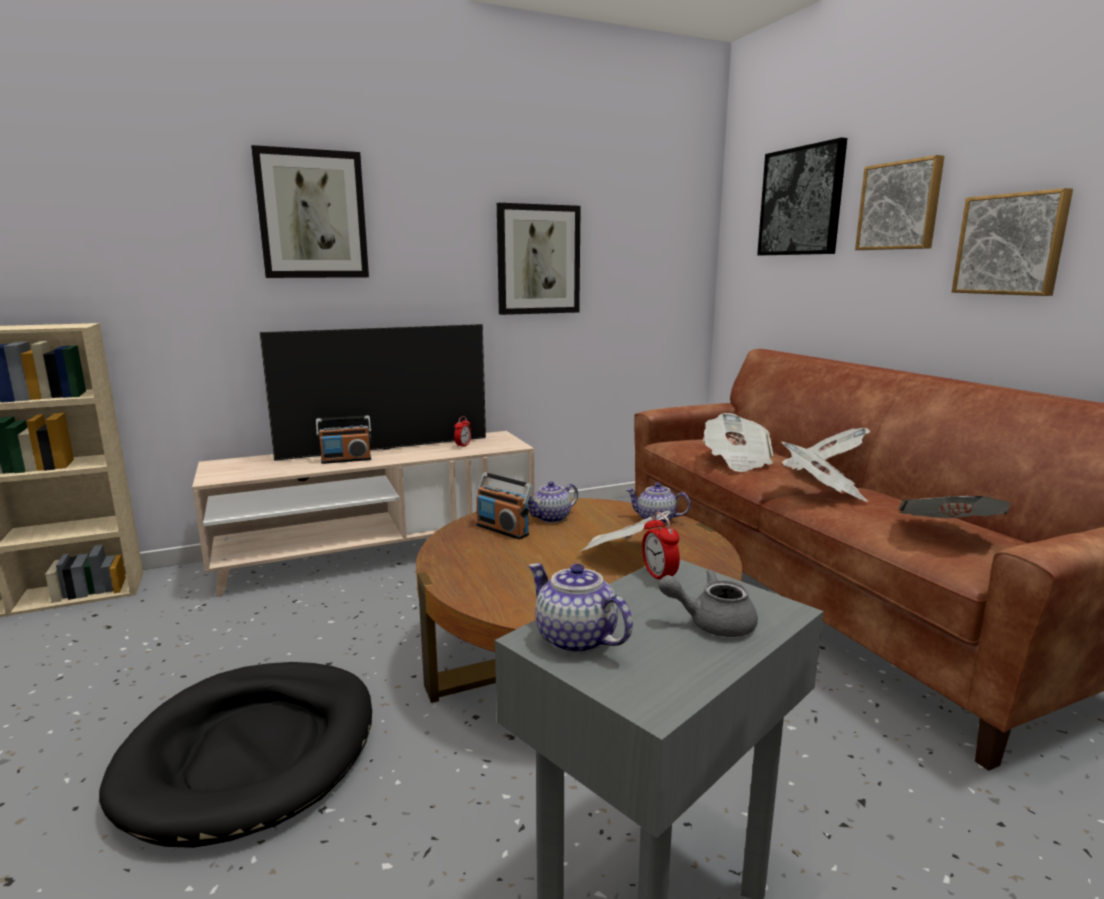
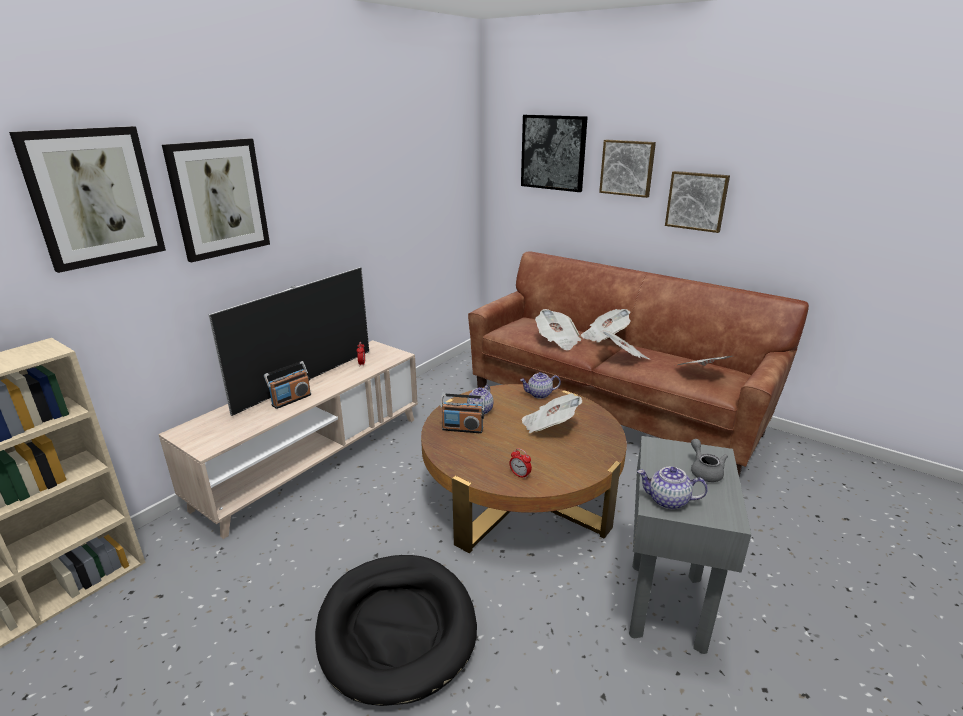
camera: 30 degrees left, 10 degrees up
picture [497,203,581,315] -> picture moved to [9,126,166,273]
alarm clock [642,512,680,579] -> alarm clock moved to [509,448,532,479]
grey teapot [658,570,758,637] -> grey teapot turned 105 degrees clockwise [691,439,728,482]

